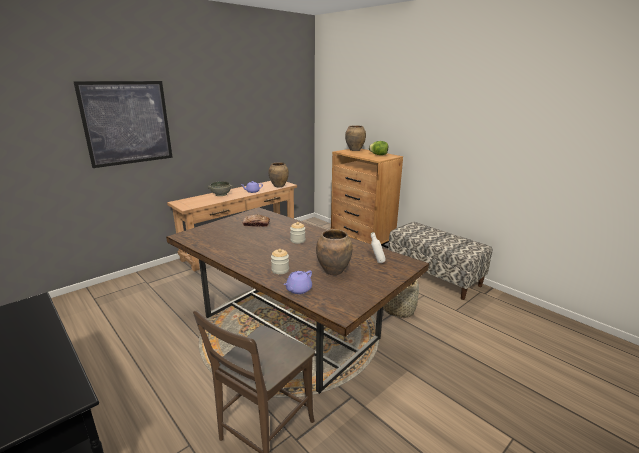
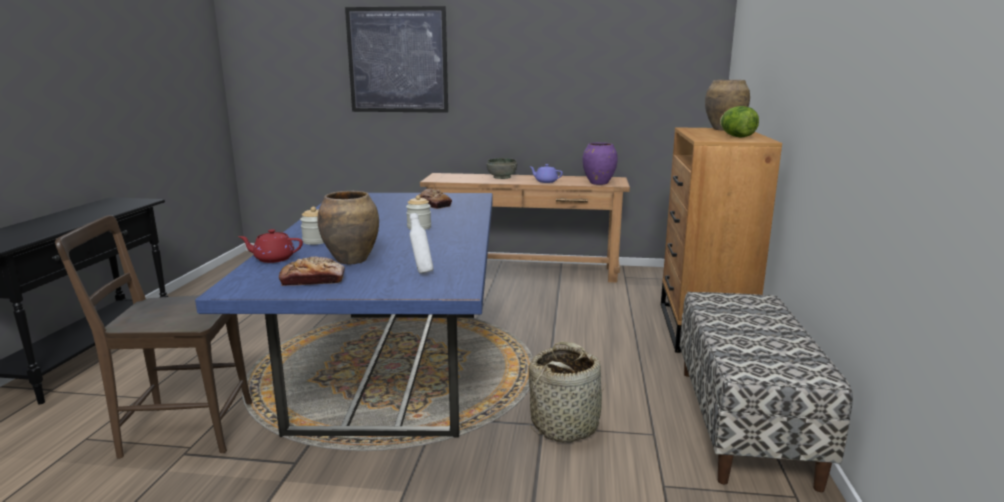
camera: 50 degrees right, 5 degrees down
brown dining table [166,207,429,394] -> blue dining table [195,193,493,438]
brown vase [269,162,289,187] -> purple vase [582,142,618,185]
purple teapot [284,271,312,294] -> red teapot [238,229,303,263]
none -> bread [279,256,345,286]

